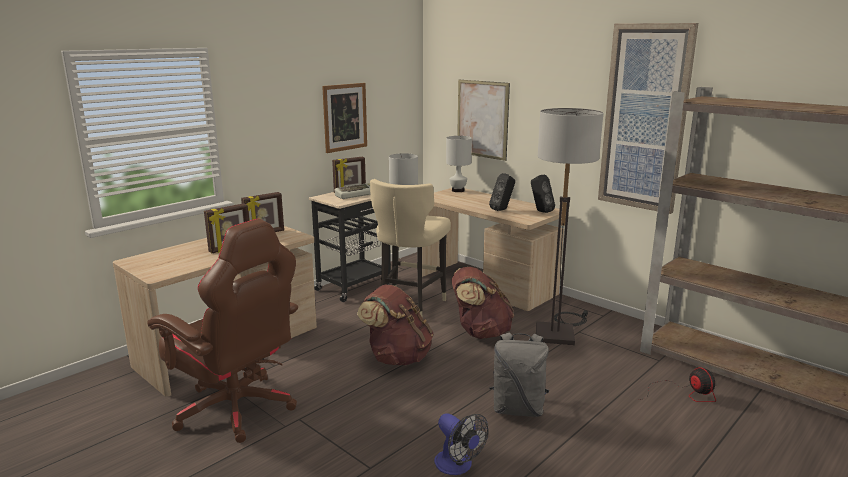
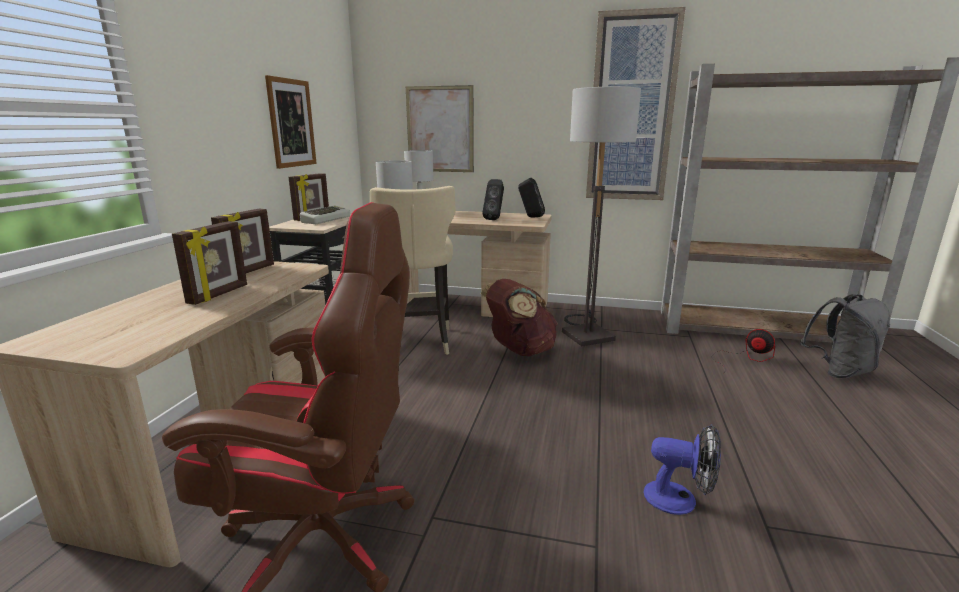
camera: 30 degrees left, 0 degrees up
brown backpack [357,285,434,365] -> none
grey backpack [490,332,549,417] -> grey backpack moved to [800,294,890,378]

